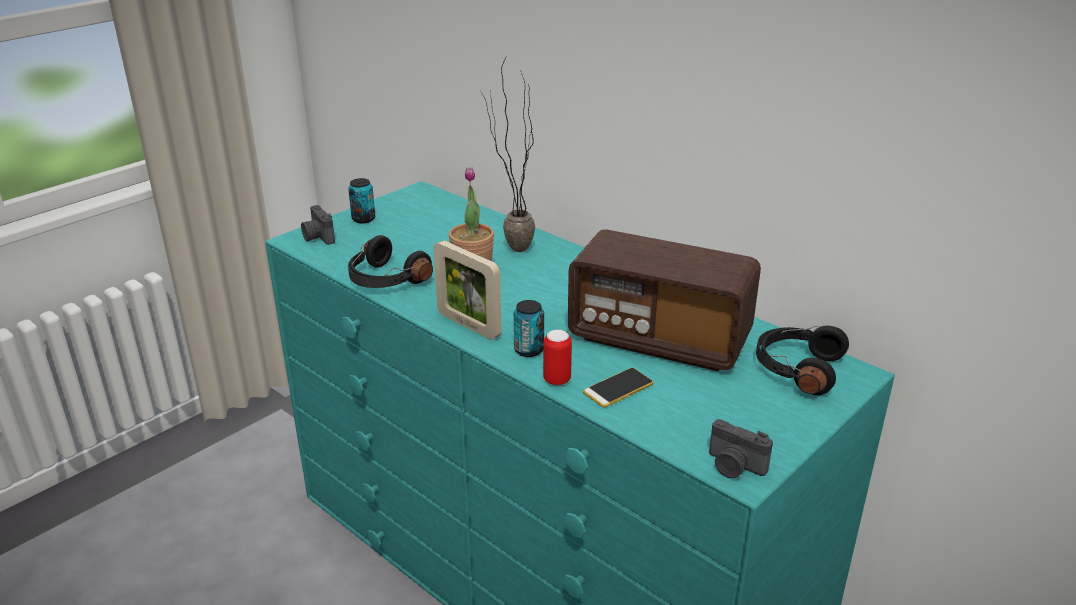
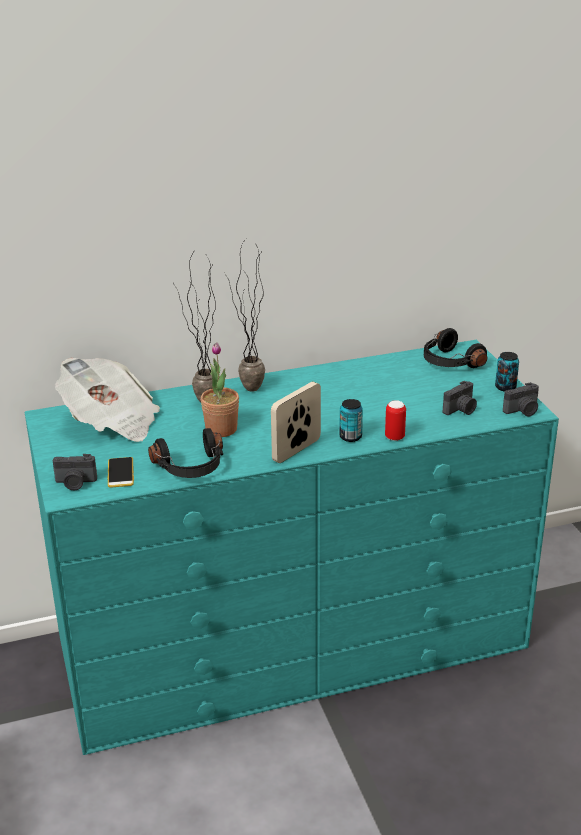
camera: 60 degrees left, 0 degrees up
can [348,178,375,223] -> can moved to [495,352,519,392]
picture frame [434,240,502,340] -> picture frame turned 150 degrees clockwise [271,381,321,463]
radio [568,229,761,371] -> none
phone [583,368,654,407] -> phone moved to [107,457,134,488]
none -> newspaper [55,357,160,442]
none -> potted plant [225,239,265,392]
none -> camera [443,381,477,415]

